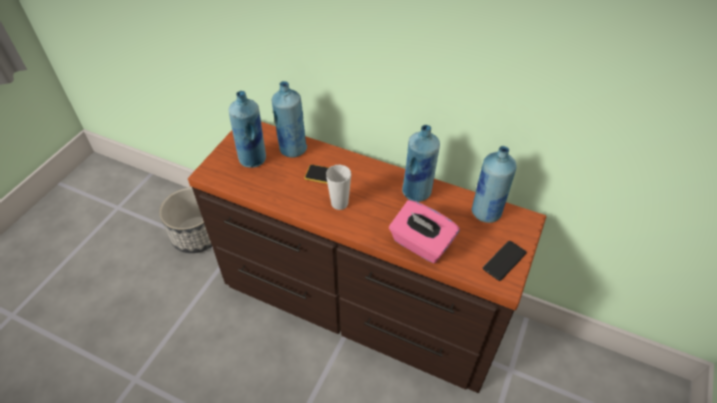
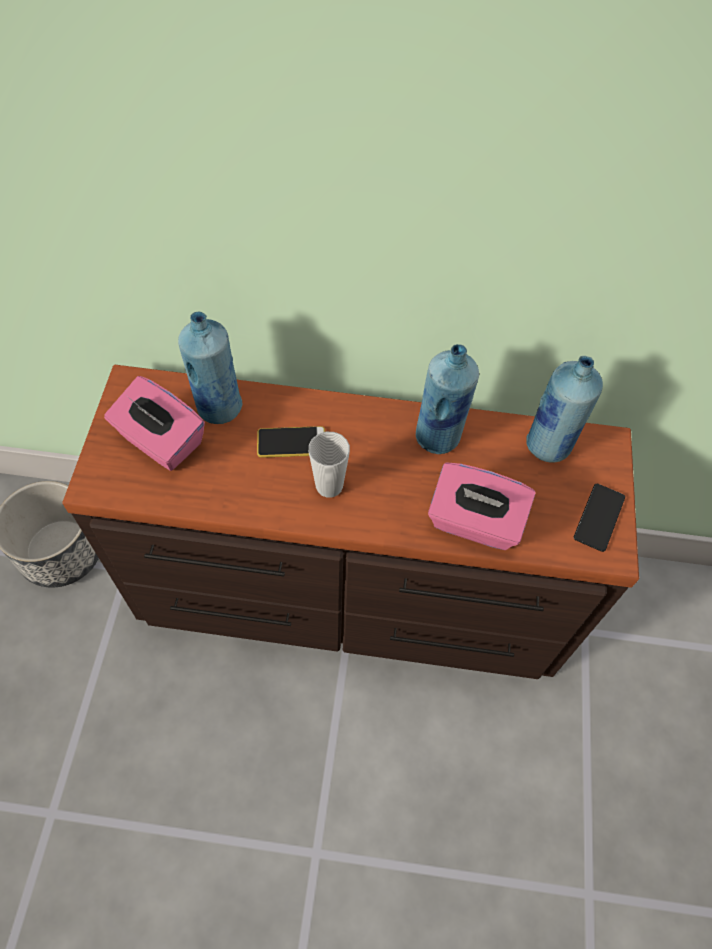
camera: 20 degrees left, 10 degrees up
blue bottle [228,91,266,168] -> pink tissue box [104,376,205,471]

